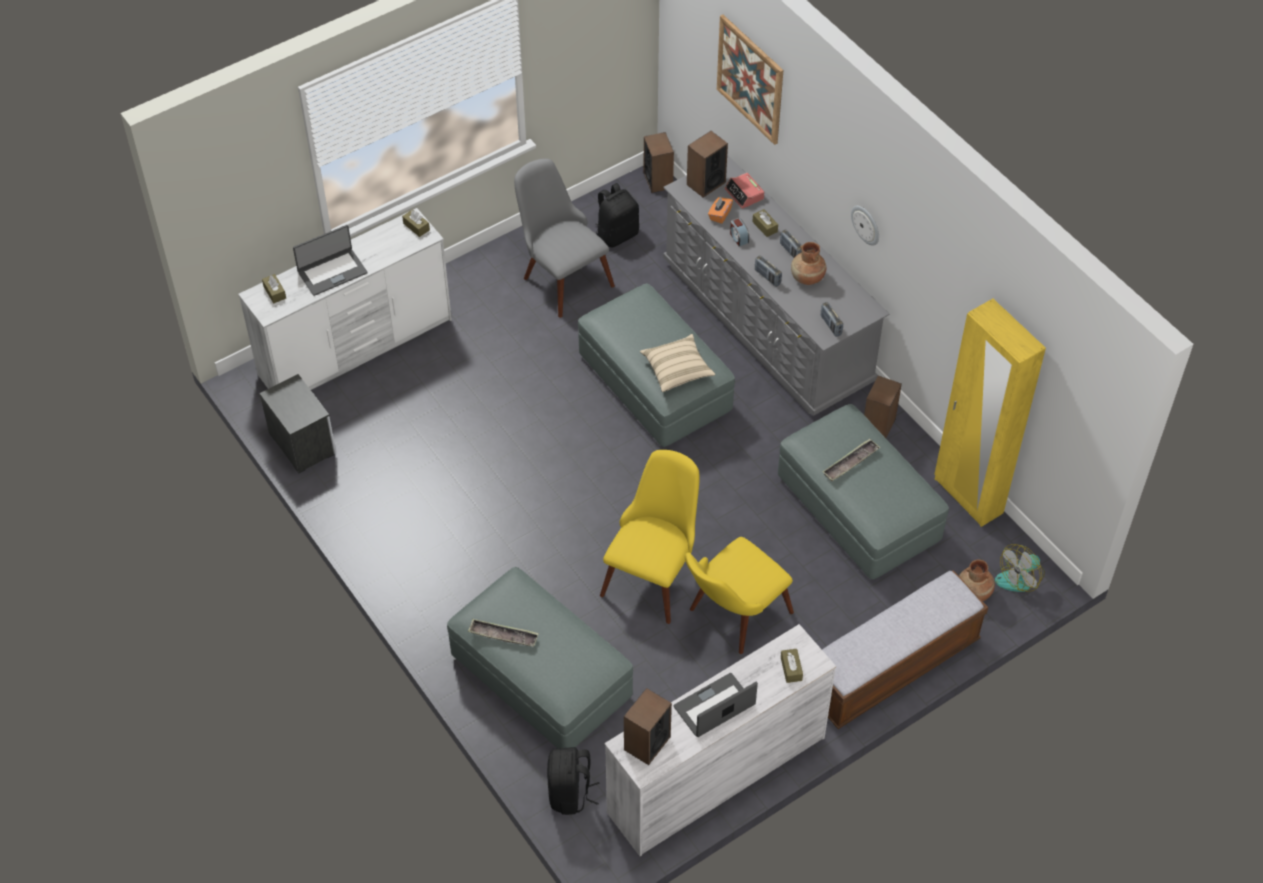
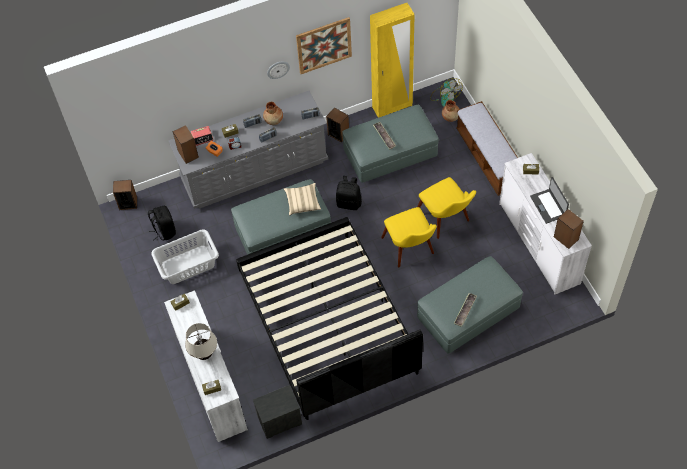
camera: 75 degrees left, 5 degrees up
laptop [293,225,367,296] -> beige table lamp [185,323,217,360]
grey chair [514,159,615,318] -> grey laundry basket [152,229,219,284]
black backpack [547,747,600,815] -> black backpack moved to [336,176,362,210]
yellow chair [600,450,700,624] -> yellow chair turned 150 degrees counterclockwise [381,207,437,267]
picture [717,15,783,145] -> picture moved to [296,17,352,74]
none -> black bed [236,217,423,420]

